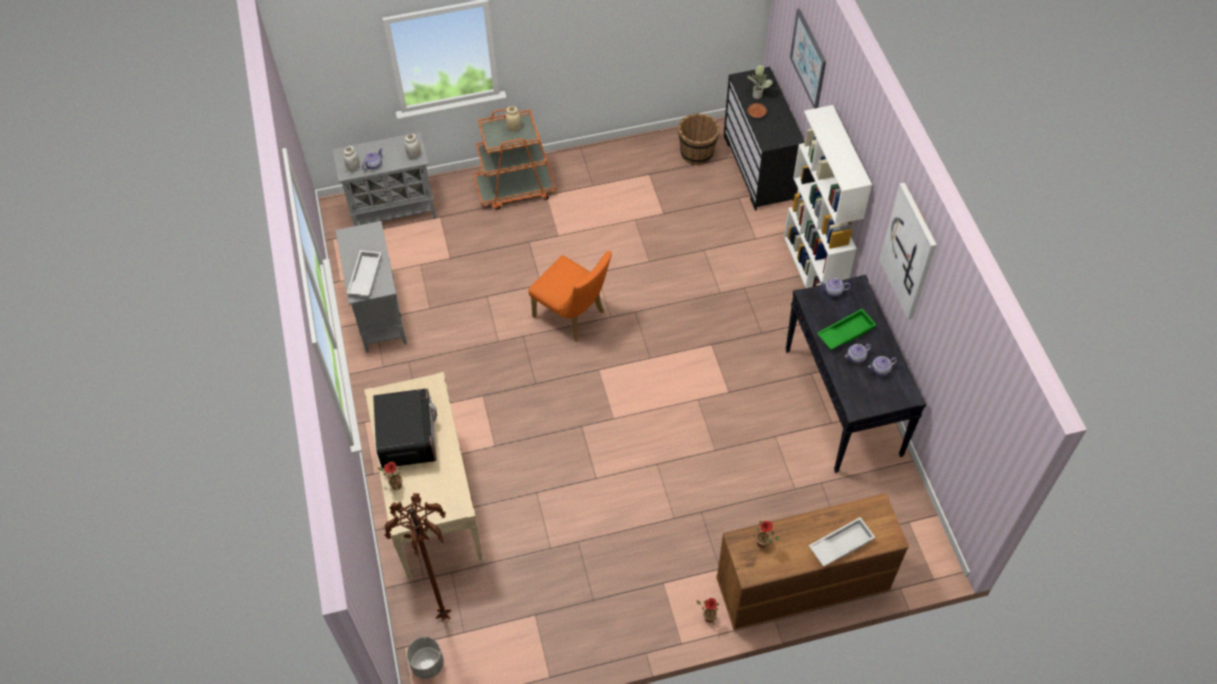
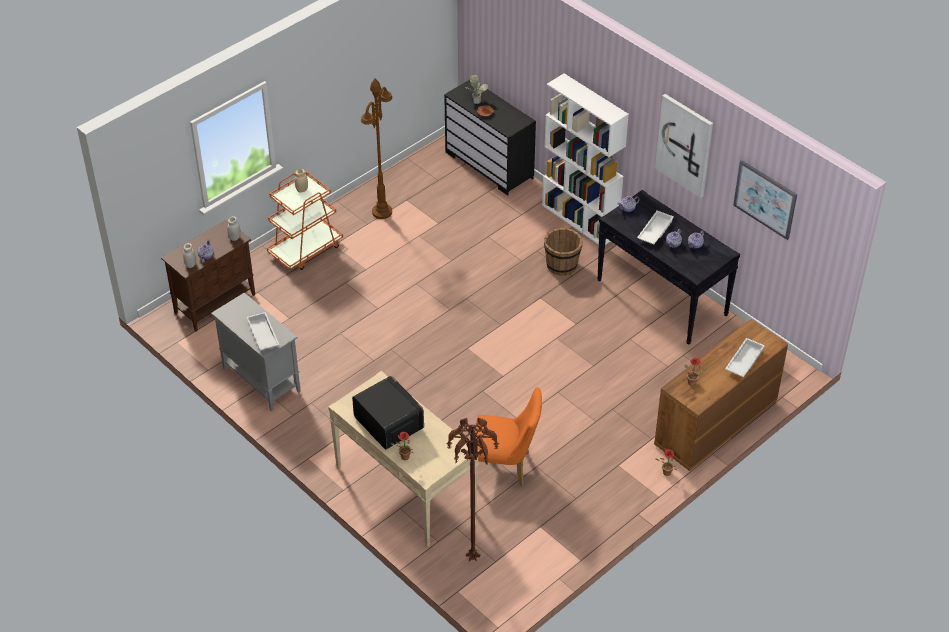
camera: 30 degrees left, 10 degrees down
grey cabinet [333,132,436,226] -> brown cabinet [161,219,255,332]
grey planter [406,637,444,679] -> none
orange chair [528,251,611,342] -> orange chair moved to [474,387,542,486]
brown bucket [678,113,720,165] -> brown bucket moved to [544,228,583,276]
picture [790,8,826,109] -> picture moved to [733,160,797,240]
green tray [817,309,877,350] -> white tray [637,210,674,244]
none -> brown floor lamp [361,79,392,219]

